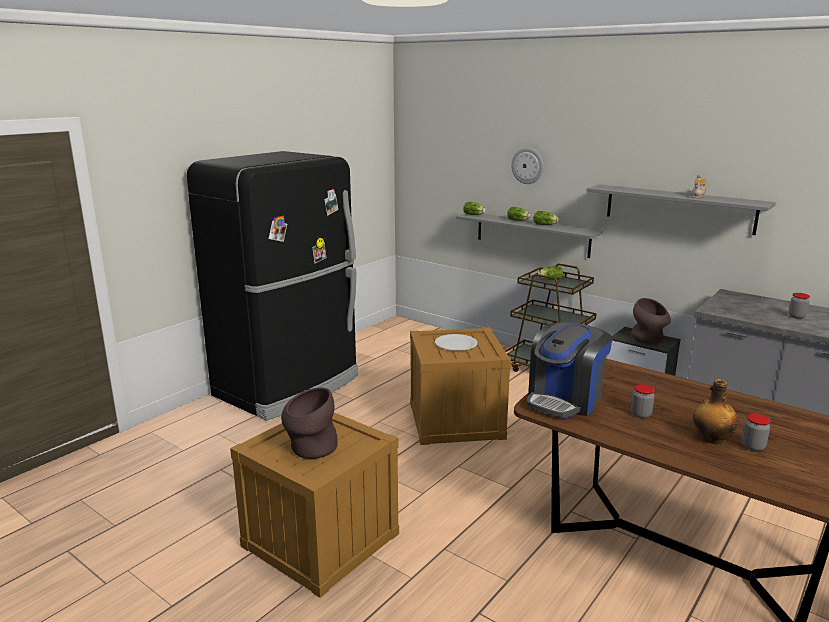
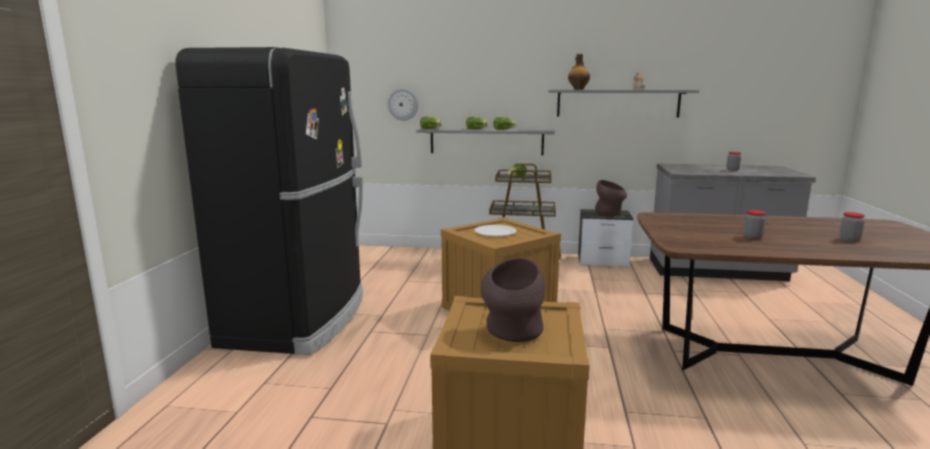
camera: 30 degrees left, 5 degrees down
wall clock [511,148,543,184] -> wall clock moved to [388,88,418,121]
coffee machine [527,322,613,418] -> none
bottle [693,379,738,444] -> bottle moved to [568,54,590,90]

